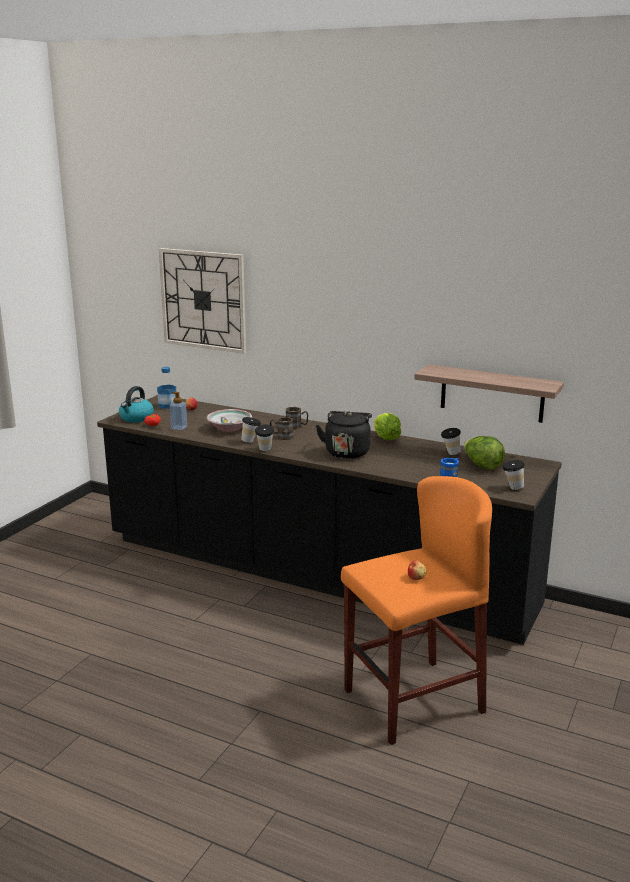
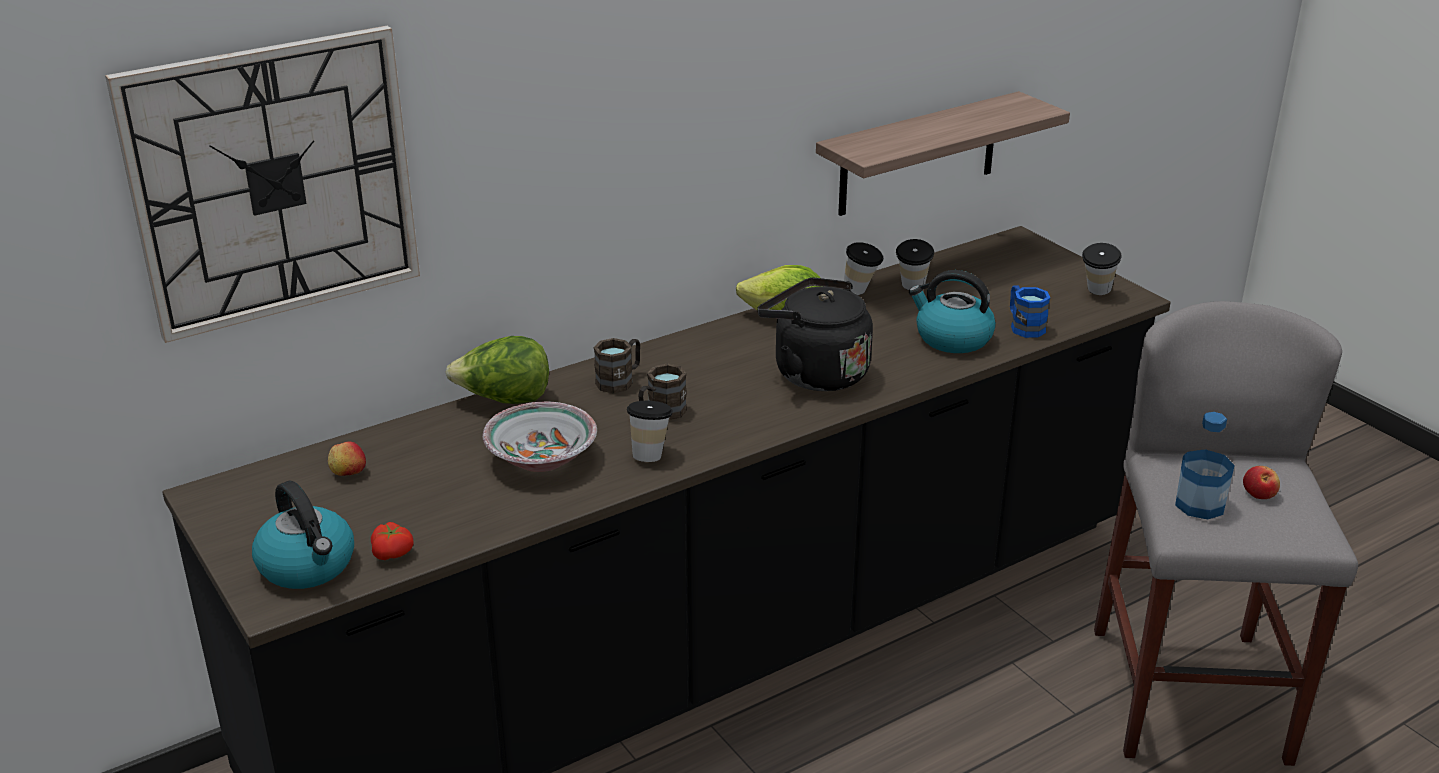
camera: 60 degrees left, 10 degrees up
bottle [157,367,176,409] -> bottle moved to [1175,412,1235,519]
soap dispenser [170,392,187,430] -> none
cup [255,424,274,451] -> cup moved to [843,242,883,295]
orange stool [341,476,492,745] -> grey stool [1094,301,1358,766]
lettuce [464,436,505,470] -> lettuce moved to [446,336,549,404]
none -> kettle [909,270,996,353]

